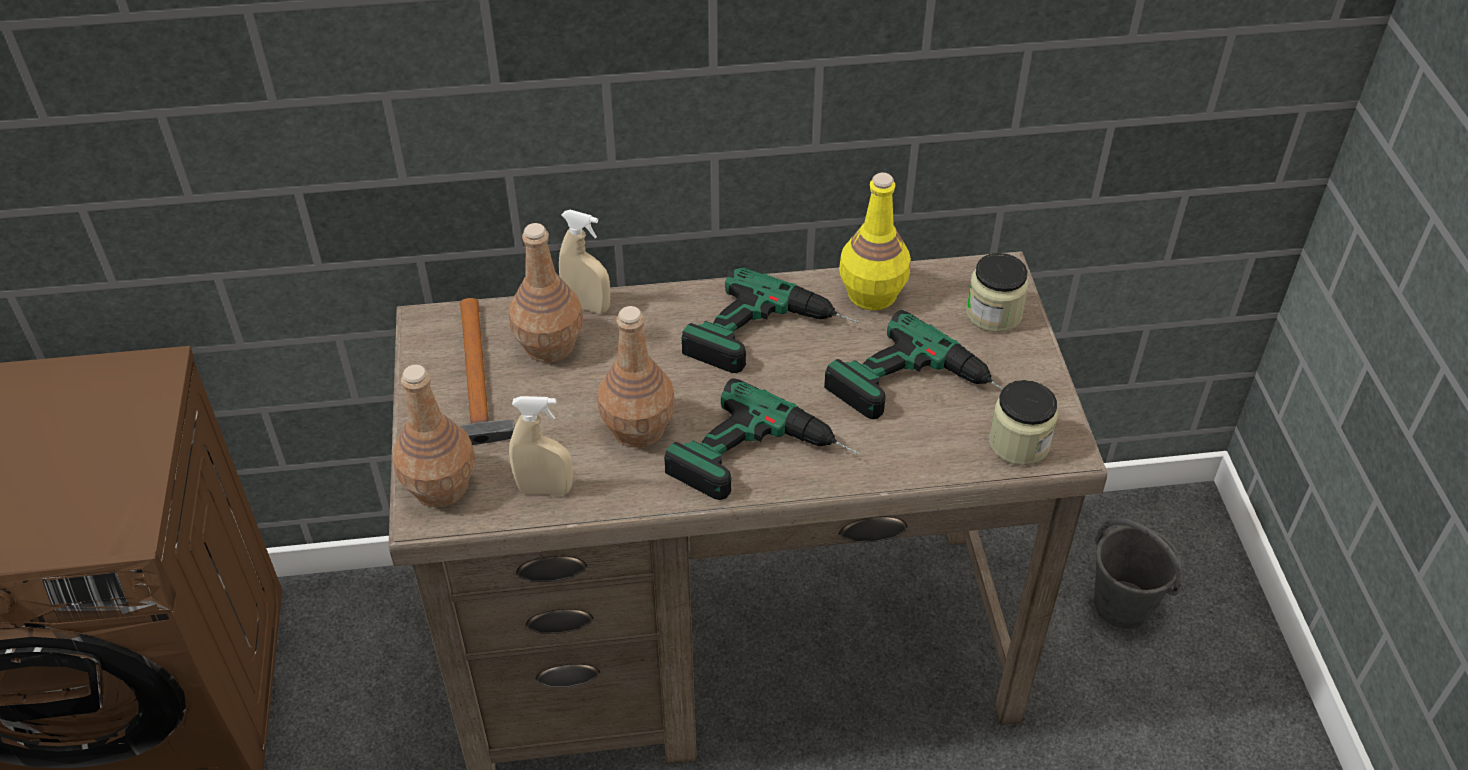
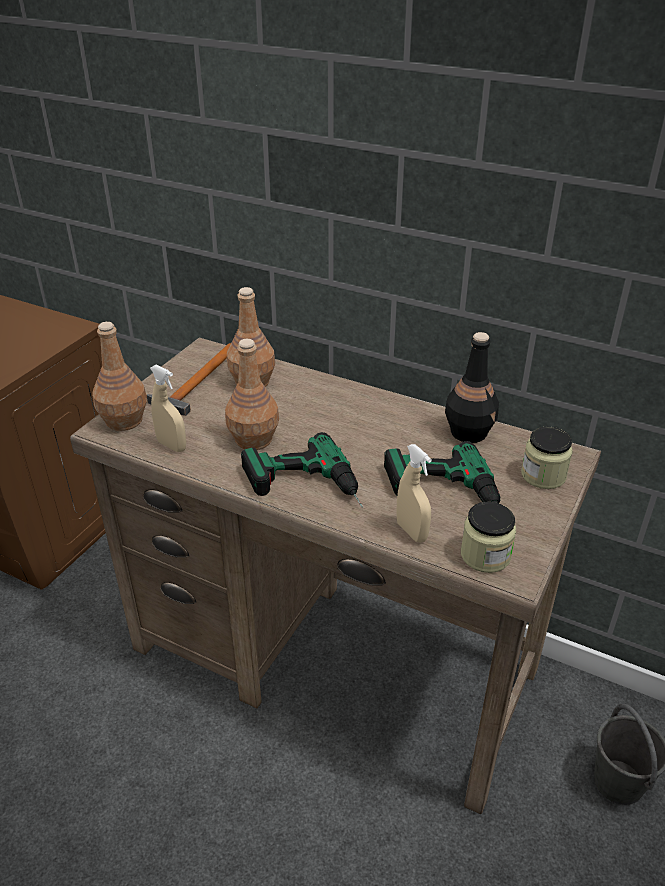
camera: 35 degrees right, 10 degrees down
beige spray bottle [559,210,610,314] -> beige spray bottle moved to [396,444,432,543]
power drill [682,265,860,373] -> none
yellow bottle [839,173,911,310] -> black bottle [445,332,499,443]

